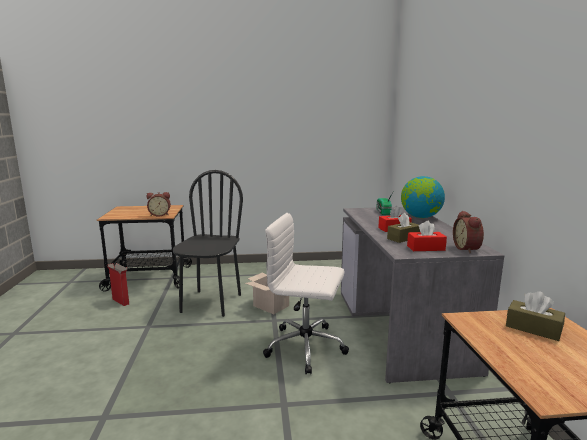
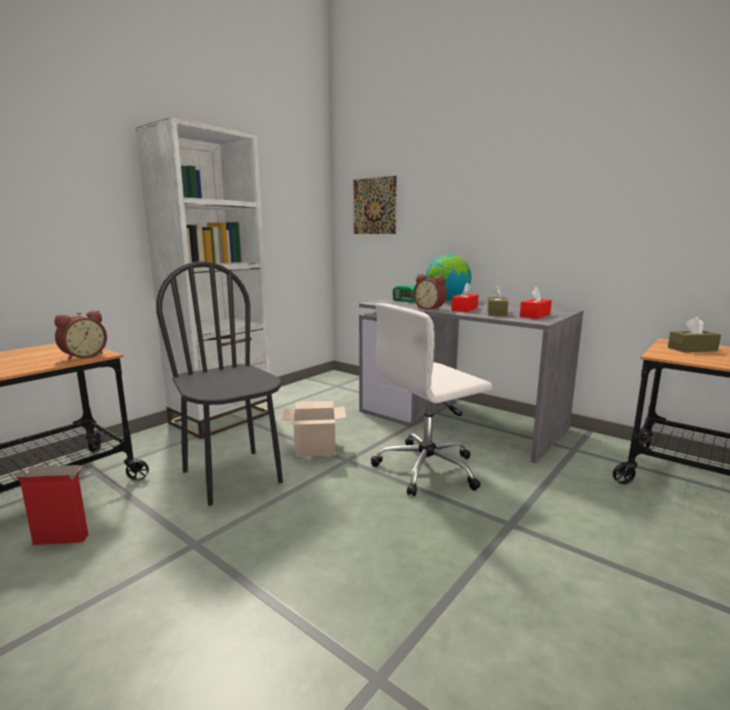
camera: 45 degrees left, 0 degrees up
alarm clock [453,211,484,253] -> alarm clock moved to [413,274,447,311]
none -> white bookcase [135,117,270,439]
none -> picture [354,176,397,234]

